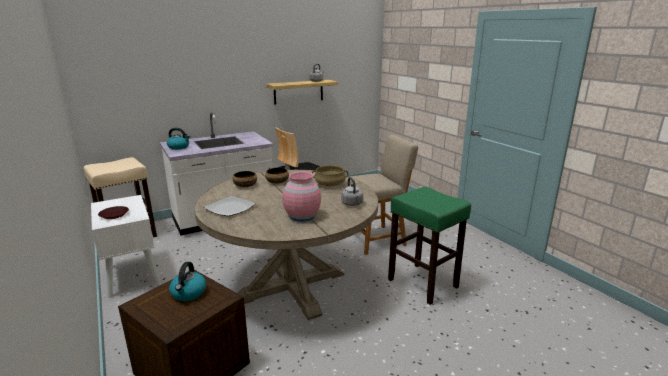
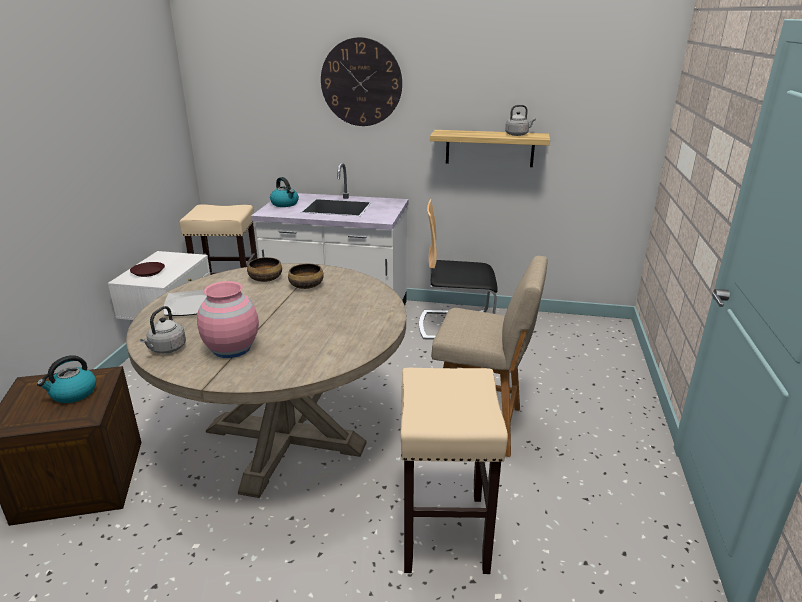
camera: 40 degrees right, 5 degrees up
beige cooking pot [312,165,348,186] -> none
grey kettle [341,177,363,206] -> grey kettle moved to [140,306,186,354]
green stool [388,187,471,305] -> beige stool [401,368,508,574]
none -> wall clock [321,37,402,126]

